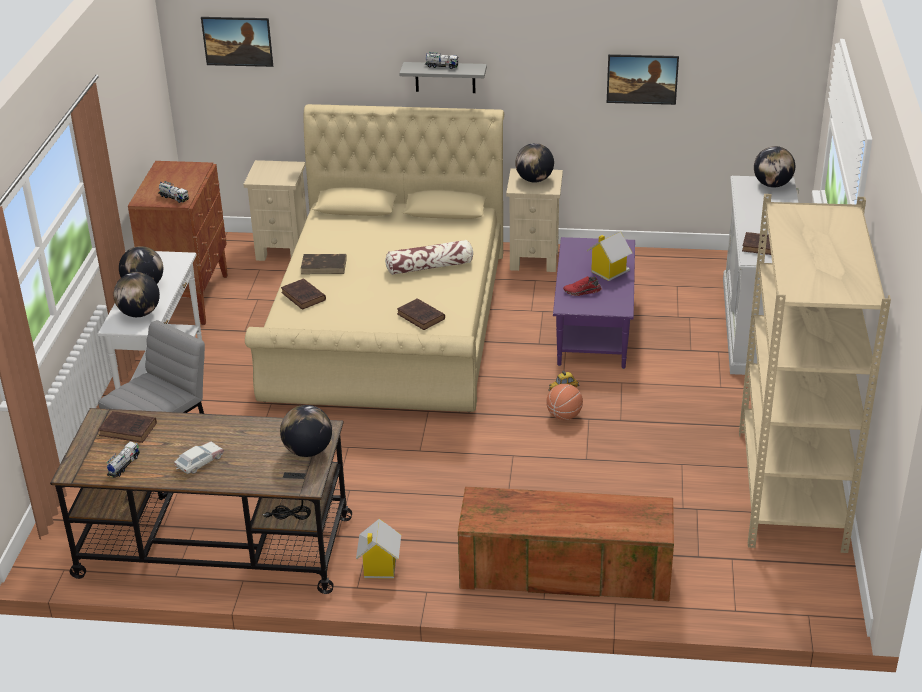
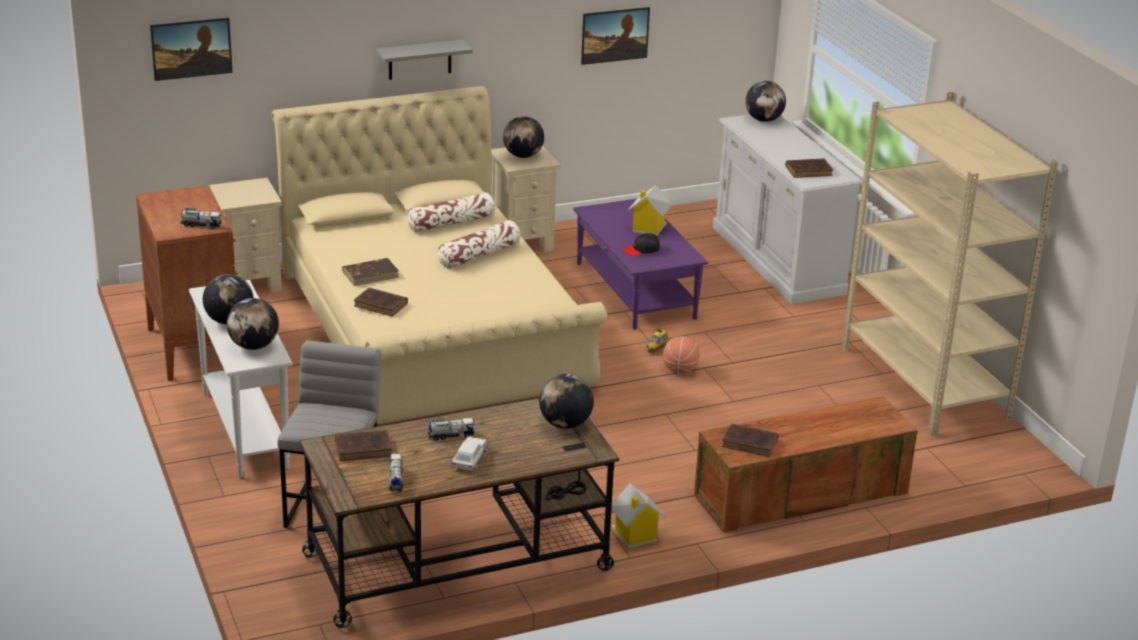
camera: 30 degrees left, 5 degrees down
brown book [397,298,445,330] -> brown book moved to [722,423,778,457]
toy truck [425,52,458,69] -> toy truck moved to [427,418,475,441]
red shoe [563,276,602,296] -> black cap [623,233,660,256]
none -> pillow [407,193,495,232]

